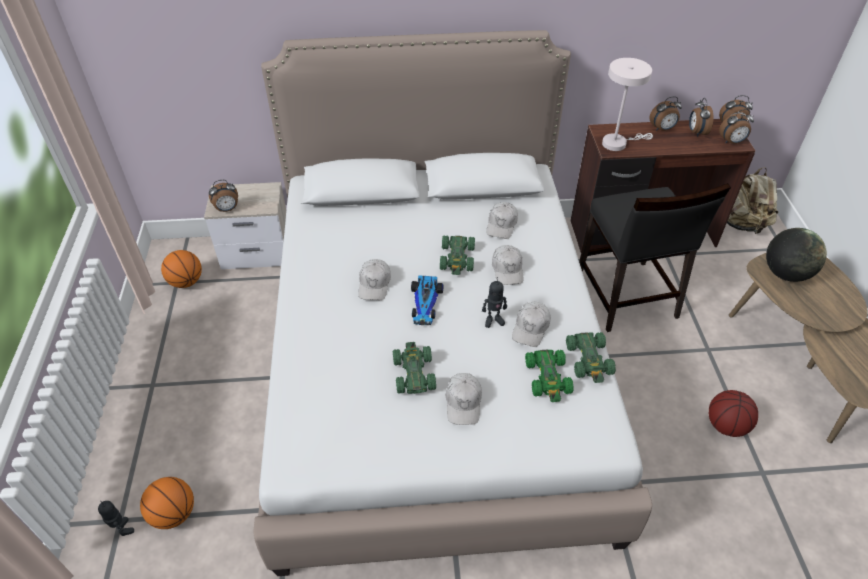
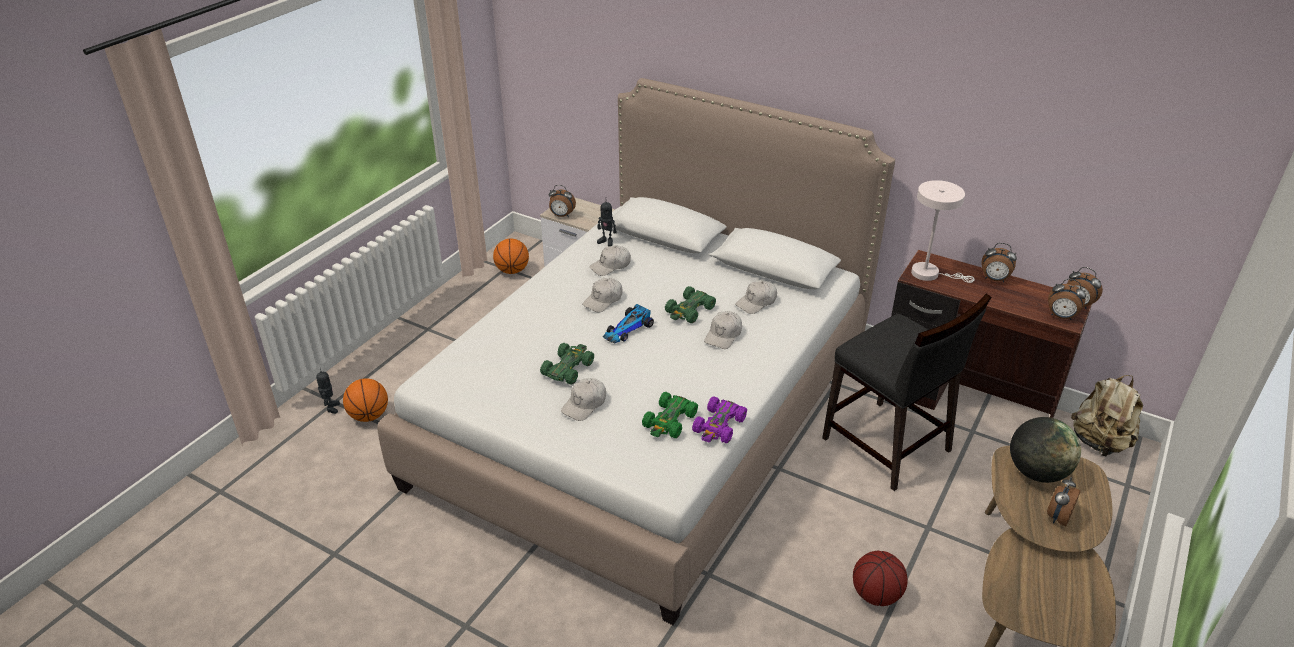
camera: 35 degrees right, 10 degrees down
toy robot [482,277,507,328] -> toy robot moved to [597,201,616,246]
white cap [512,302,551,347] -> white cap moved to [589,245,631,276]
green toy car [566,332,616,383] -> purple toy car [692,396,747,443]
black chair [579,183,731,332] -> black chair turned 60 degrees counterclockwise [822,294,991,491]
alarm clock [689,98,714,137] -> alarm clock moved to [1047,477,1081,526]

